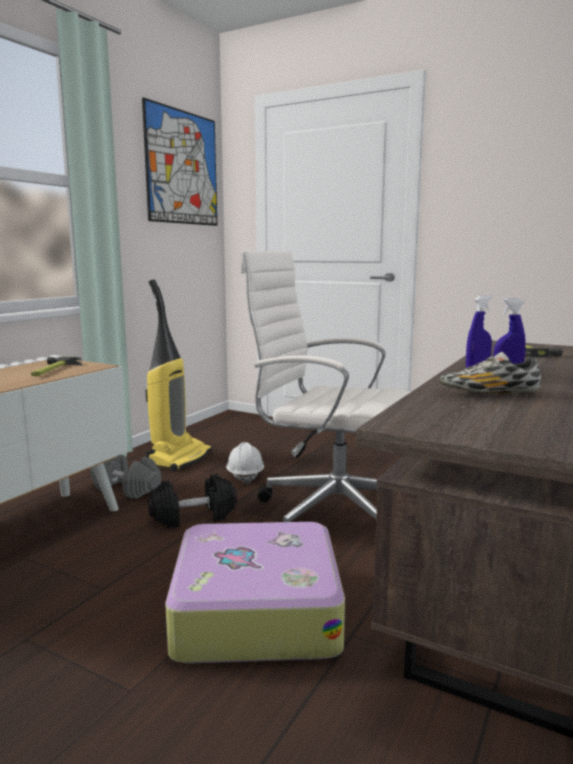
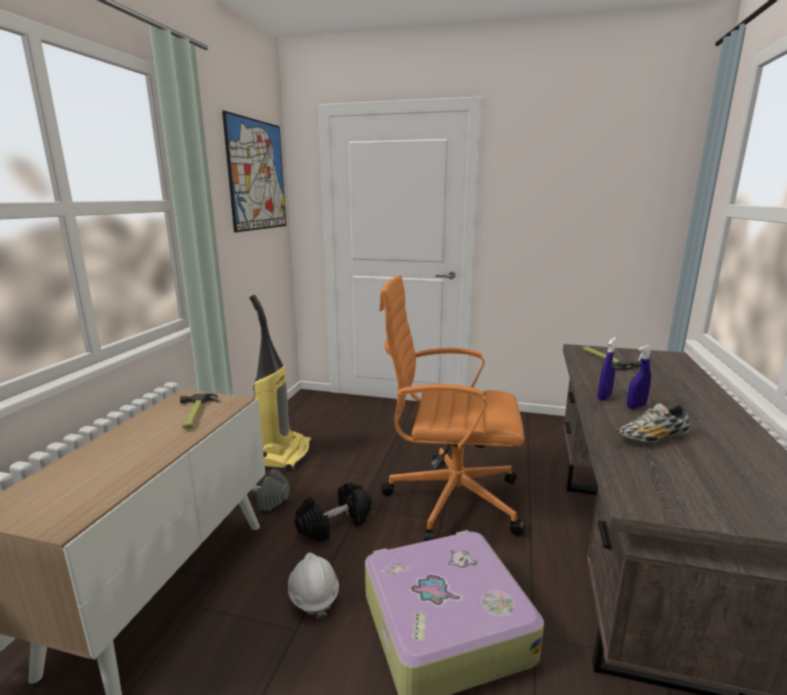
camera: 15 degrees left, 5 degrees up
white hard hat [226,442,264,484] -> white hard hat moved to [288,553,339,619]
white office chair [240,251,410,522] -> orange office chair [379,275,525,541]

